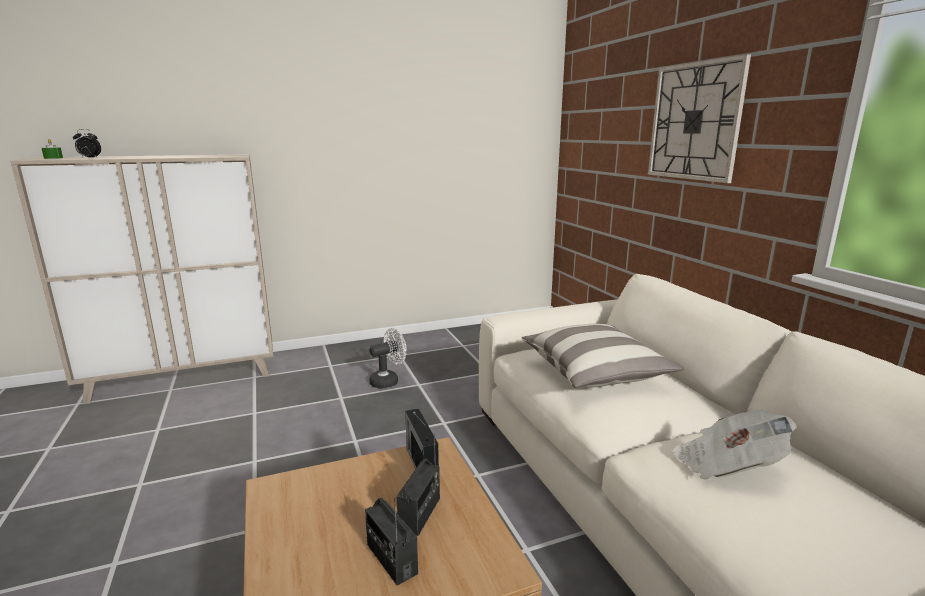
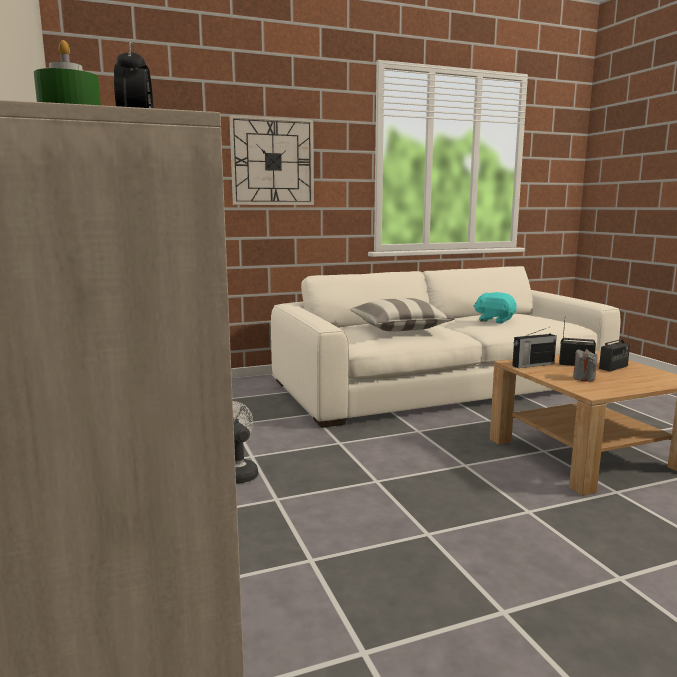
camera: 90 degrees left, 5 degrees down
newspaper [673,409,797,480] -> turquoise plush toy [474,292,517,324]
none -> grey candle [573,349,598,382]

